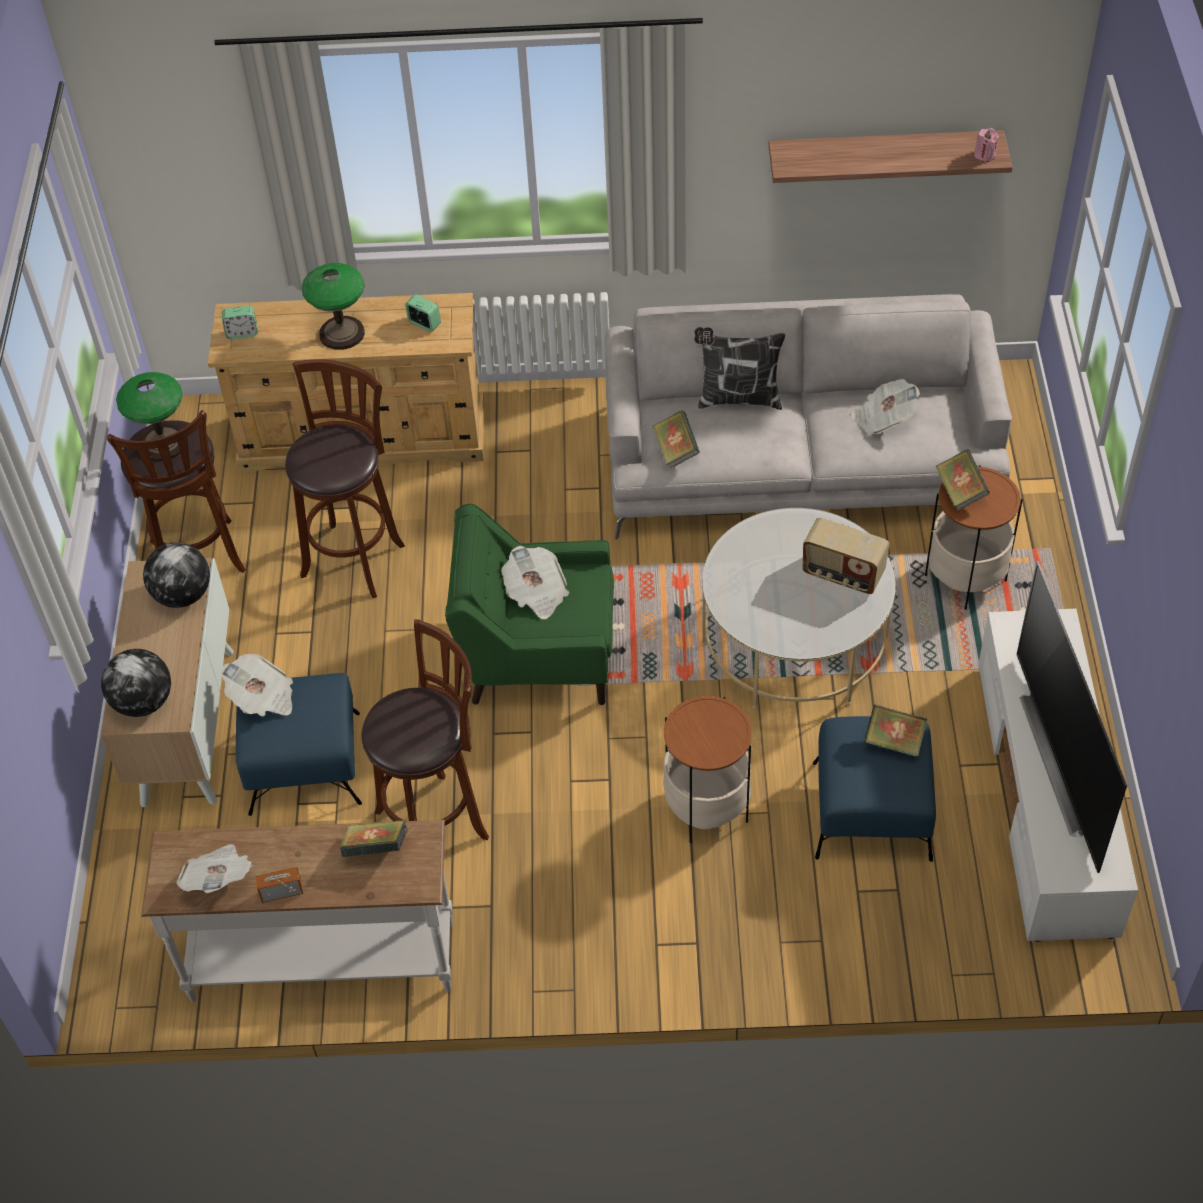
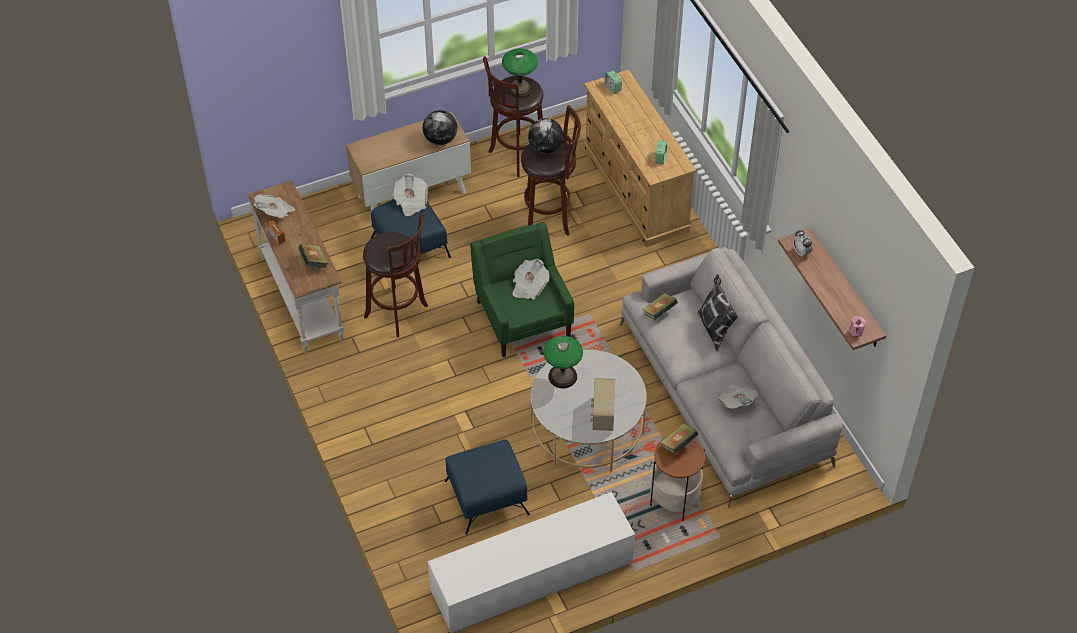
camera: 65 degrees right, 0 degrees up
globe [101,649,171,717] -> globe moved to [528,118,564,154]
table lamp [302,263,365,350] -> table lamp moved to [544,336,583,388]
side table [663,696,752,843] -> none
book [864,705,927,757] -> none
television [1017,561,1127,873] -> none
none -> alarm clock [793,230,813,257]

